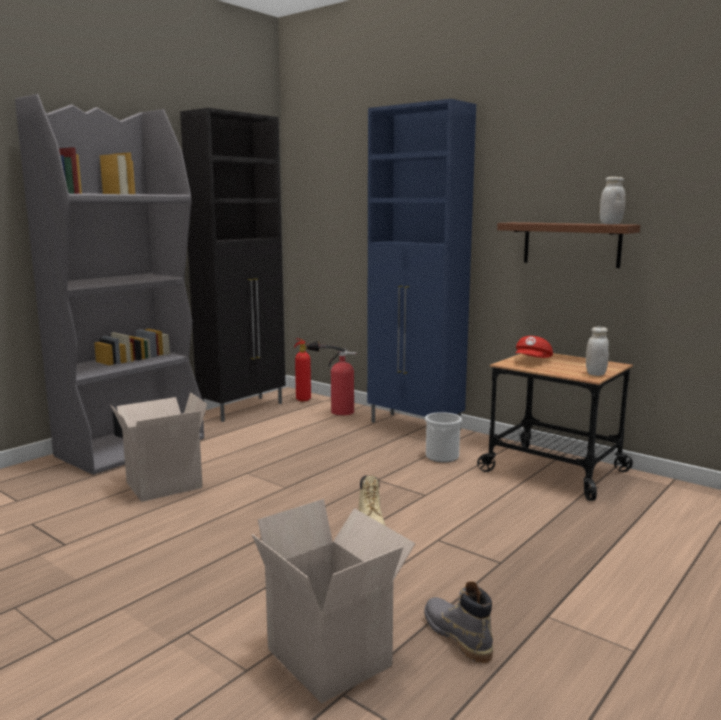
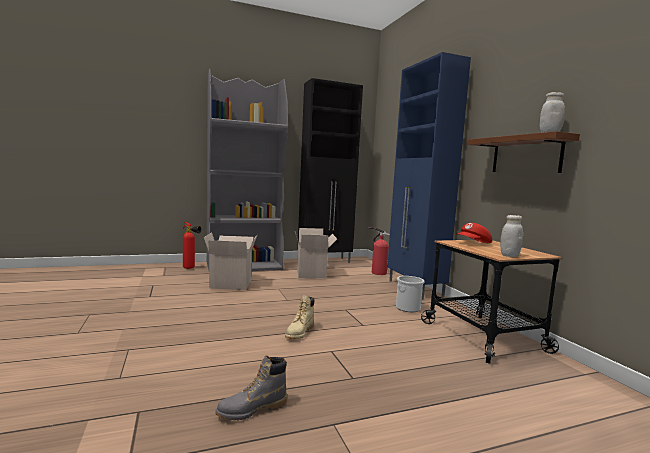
camera: 30 degrees right, 5 degrees down
cardboard box [252,499,416,703] -> cardboard box moved to [295,228,337,279]
fire extinguisher [294,338,319,401] -> fire extinguisher moved to [183,222,201,269]
grey boot [424,581,493,663] -> grey boot turned 120 degrees counterclockwise [215,355,287,421]

